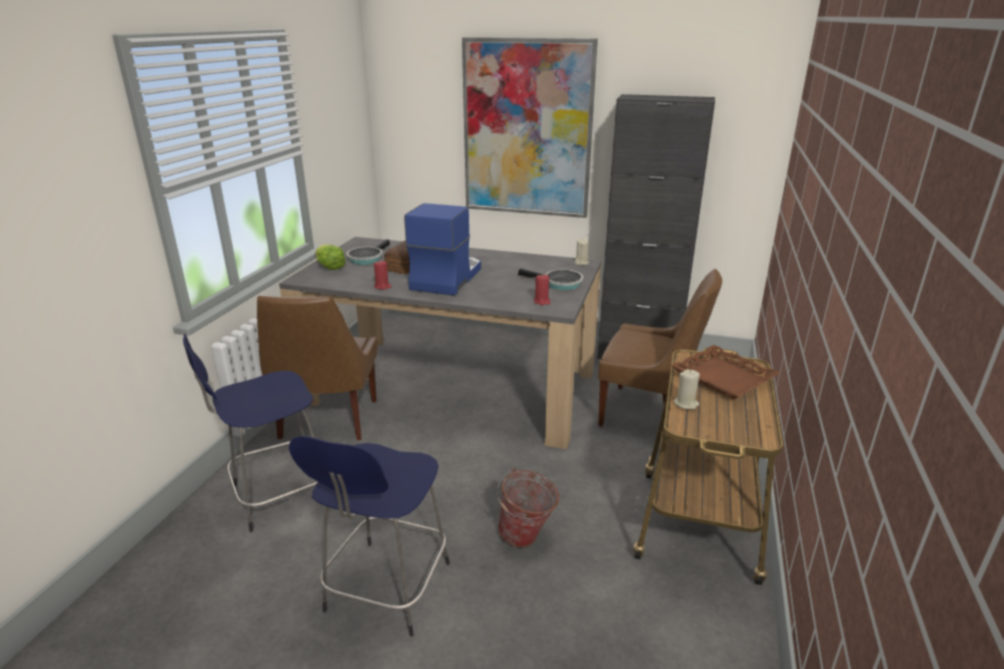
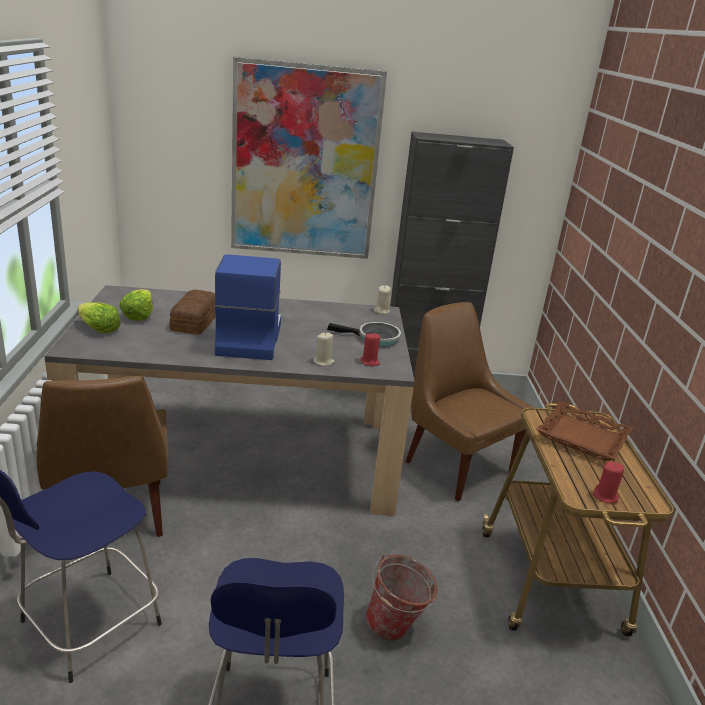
camera: 20 degrees left, 0 degrees up
frying pan [347,239,390,265] -> lettuce [119,289,153,321]
red candle [374,260,392,290] -> red candle moved to [593,461,624,503]
brown chair [598,269,722,427] -> brown chair turned 135 degrees counterclockwise [405,302,534,501]
beige candle [673,370,700,410] -> beige candle moved to [313,333,335,366]

